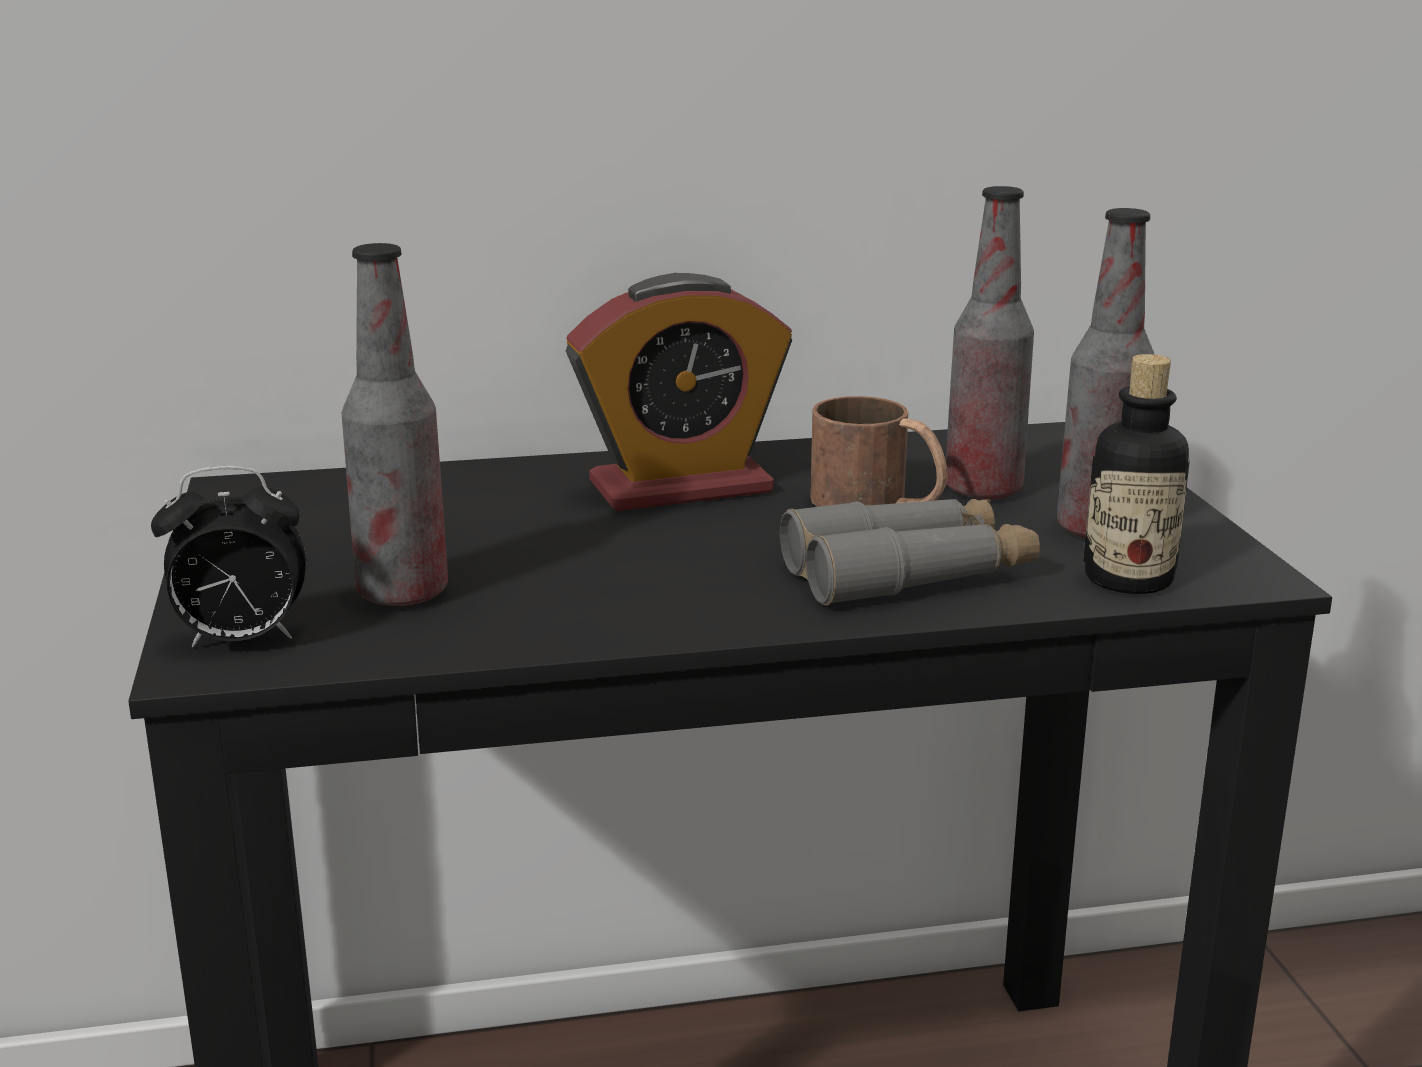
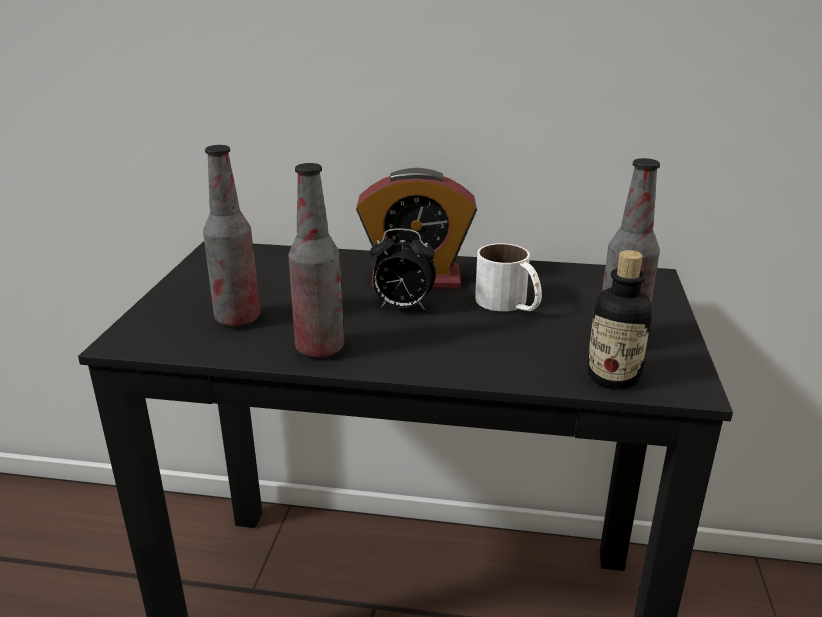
camera: 20 degrees right, 5 degrees up
alarm clock [151,466,306,647] -> alarm clock moved to [370,228,436,310]
grey binoculars [780,499,1040,605] -> none
brown mug [810,396,948,507] -> white mug [475,244,542,312]
bottle [946,186,1034,499] -> bottle moved to [288,163,344,358]

